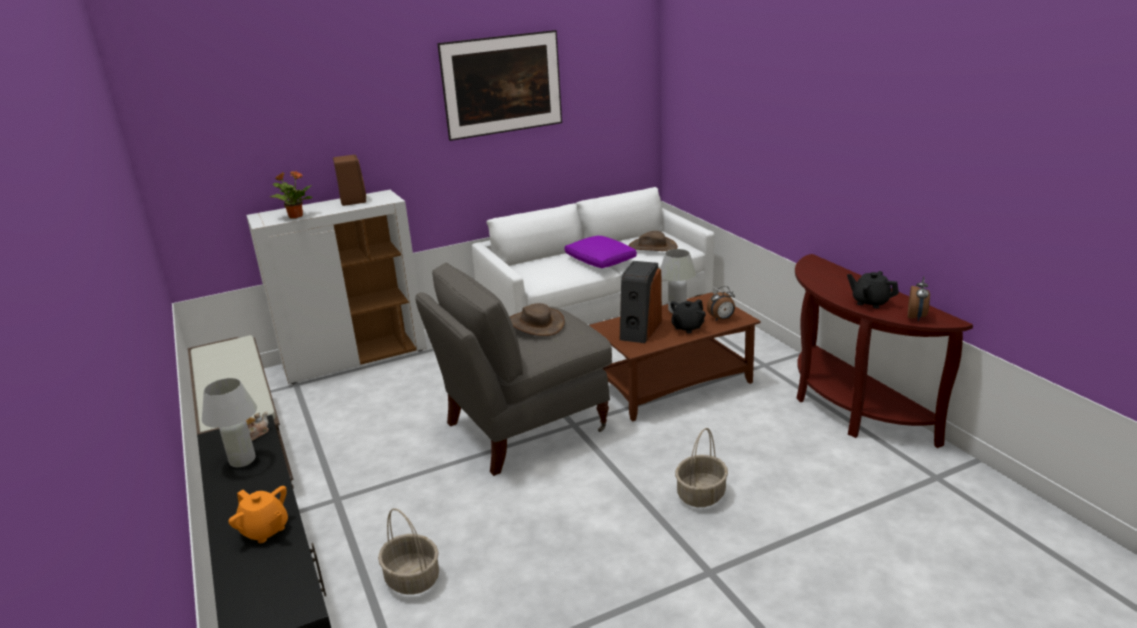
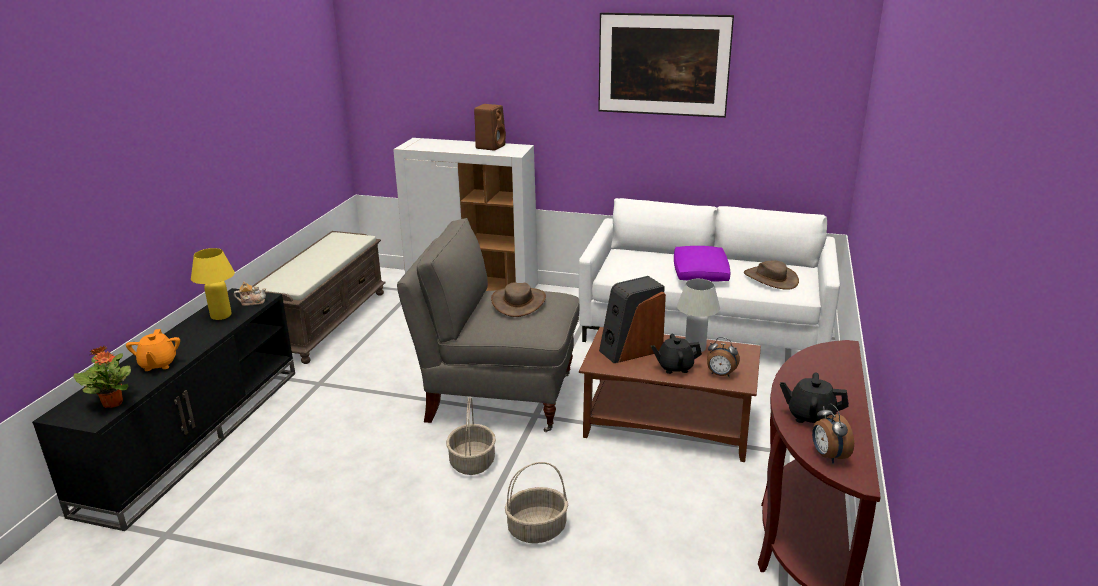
camera: 40 degrees right, 0 degrees up
white table lamp [202,378,257,467] -> yellow table lamp [191,248,235,320]
potted plant [271,171,313,219] -> potted plant moved to [73,346,131,408]
basket [378,508,439,595] -> basket moved to [446,397,496,475]
black teapot [847,271,899,309] -> black teapot turned 60 degrees counterclockwise [780,372,849,423]
alarm clock [908,276,930,321] -> alarm clock turned 105 degrees clockwise [812,404,854,463]

